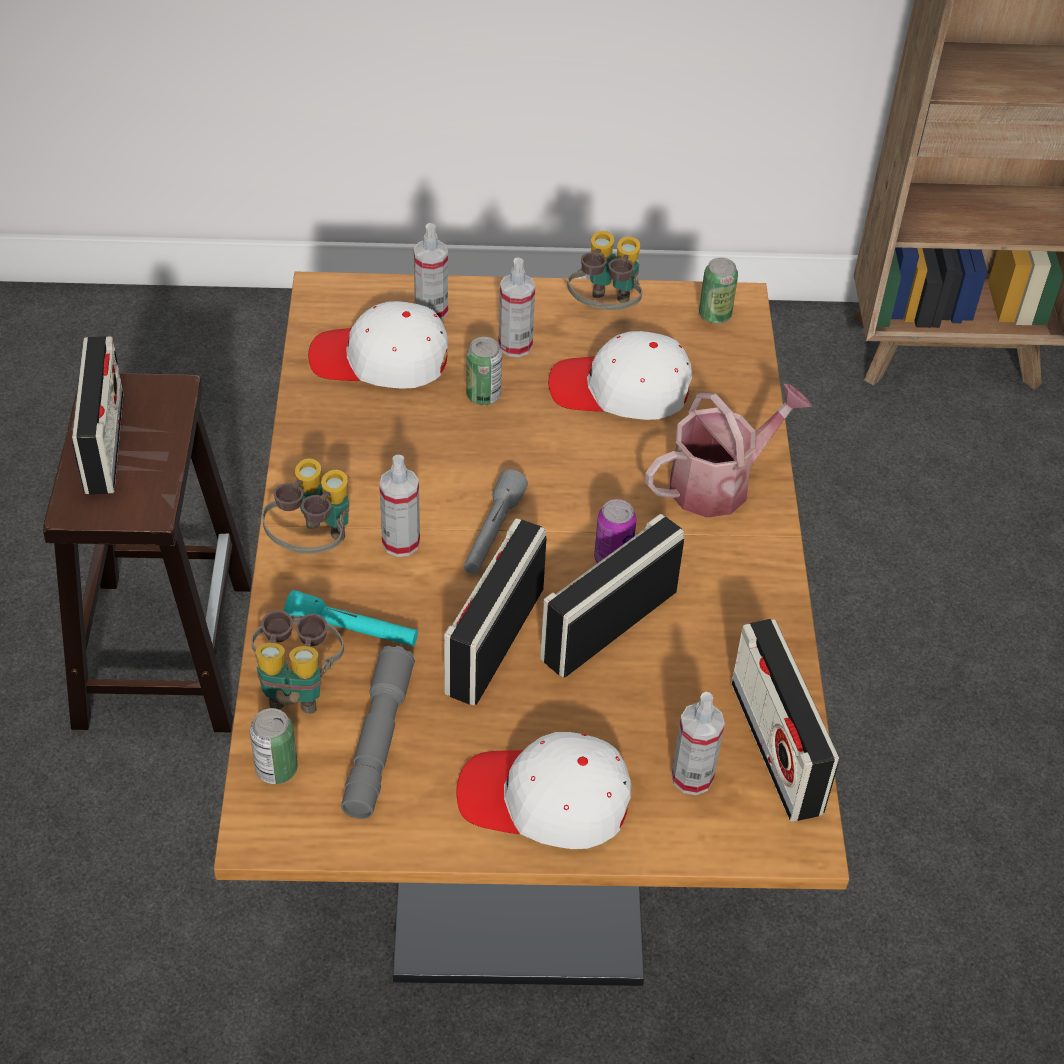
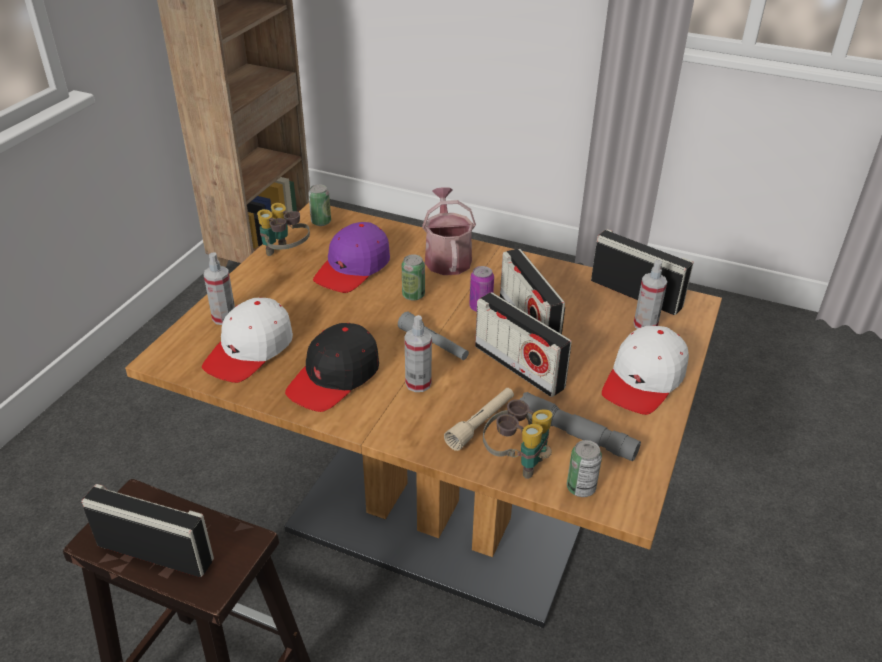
camera: 65 degrees left, 10 degrees down
binoculars [262,459,349,554] -> none
turquoise flashlight [284,590,418,646] -> beige flashlight [444,388,514,451]
can [466,337,502,405] -> can moved to [402,254,425,301]
spray bottle [498,257,535,357] -> none
white cap [548,331,692,420] -> purple cap [313,222,390,293]
radio [731,619,839,822] -> radio turned 150 degrees counterclockwise [591,229,694,315]
none -> black cap [285,323,379,412]

